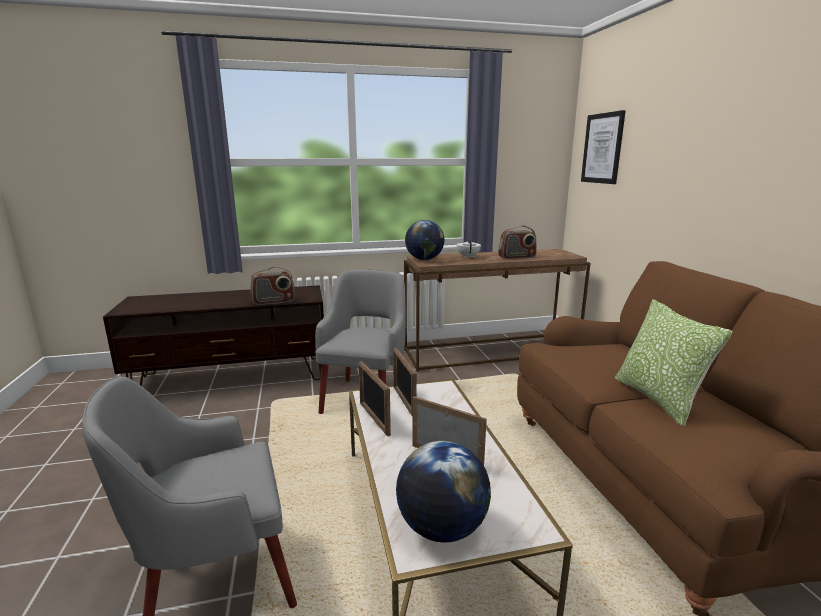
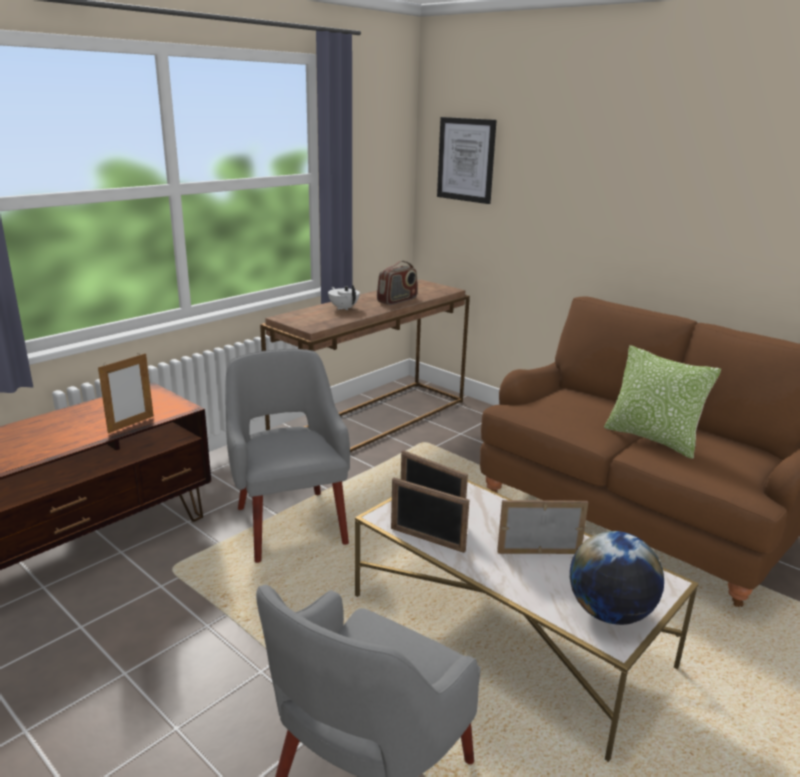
camera: 35 degrees left, 5 degrees up
radio [251,267,295,305] -> picture frame [98,353,154,434]
globe [405,220,445,260] -> none

